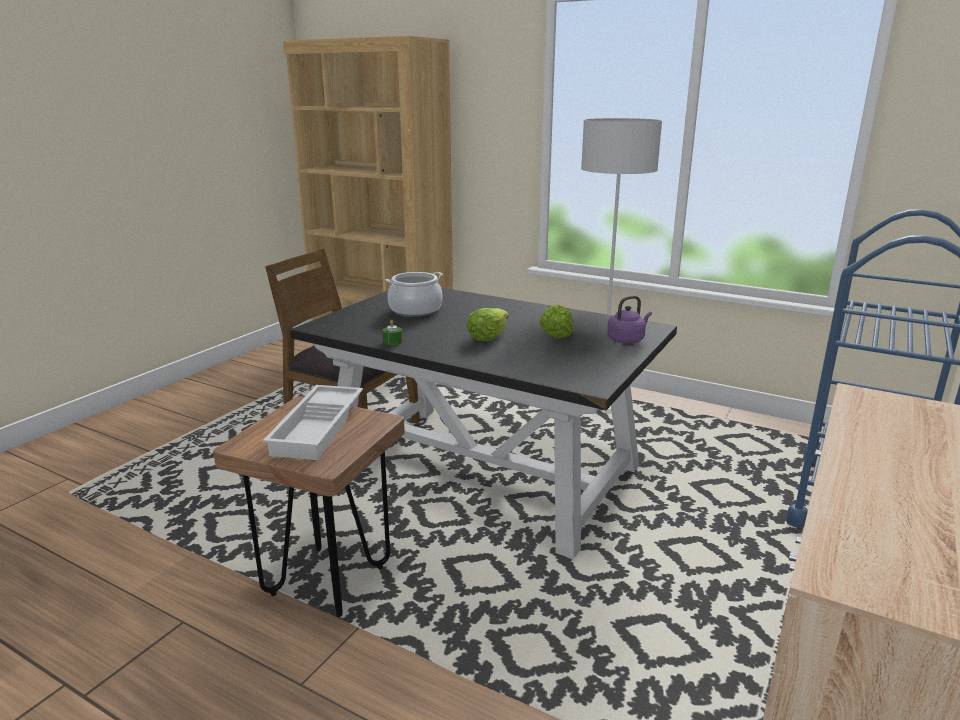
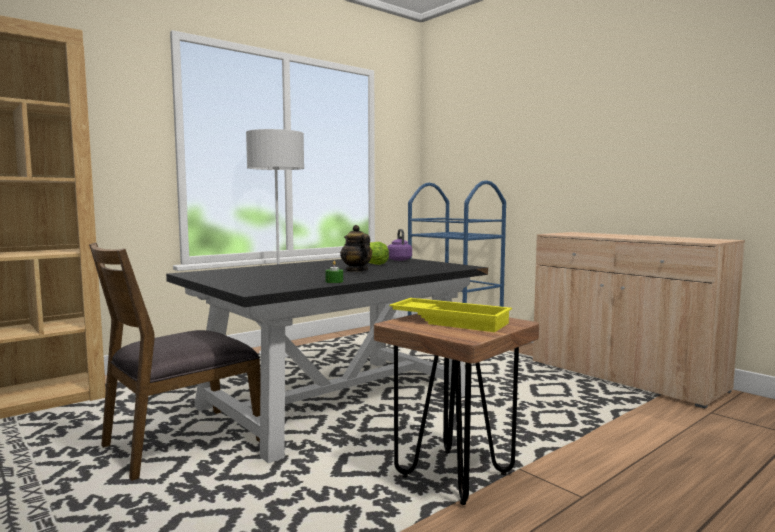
camera: 70 degrees left, 15 degrees down
white tray [263,385,363,460] -> yellow tray [389,298,512,332]
cooking pot [386,272,443,317] -> none
lettuce [466,308,509,341] -> teapot [340,225,372,272]

